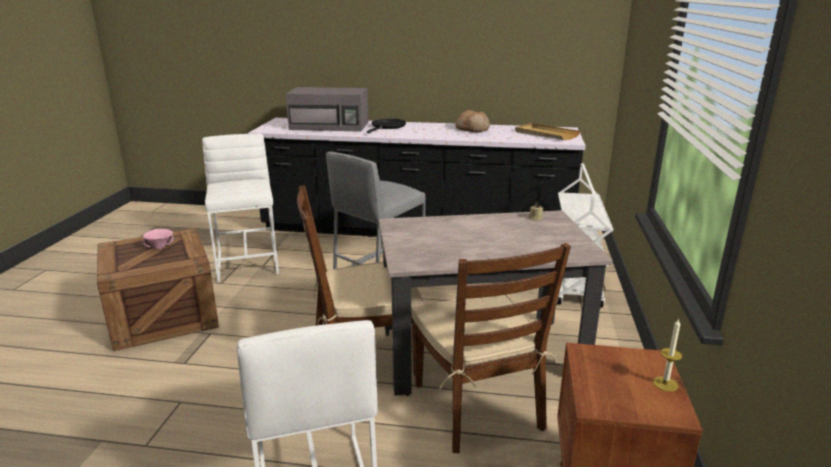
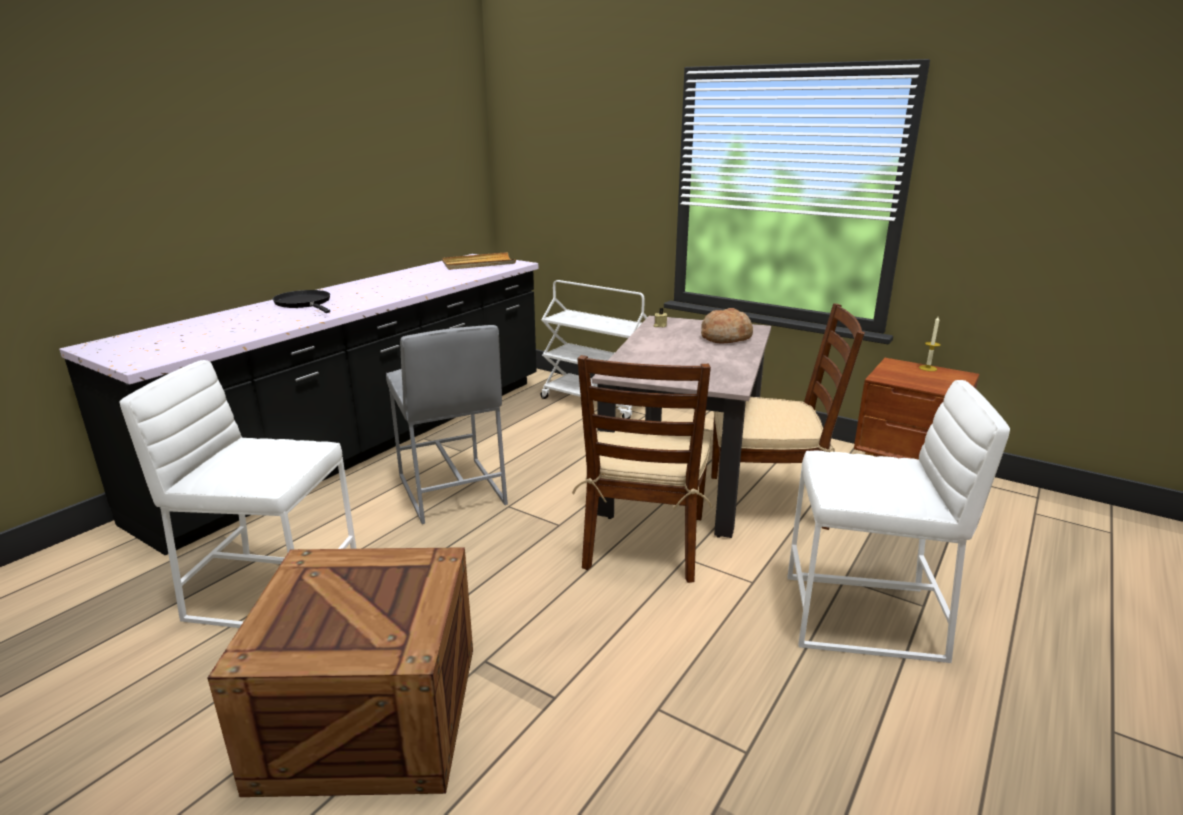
camera: 65 degrees left, 0 degrees up
pink bowl [142,229,174,249] -> none
grey microwave [286,87,368,132] -> none
bread [455,110,490,132] -> bread moved to [701,308,753,343]

